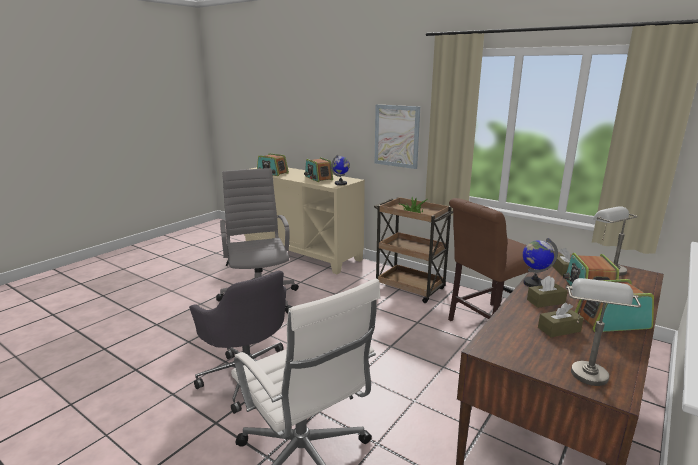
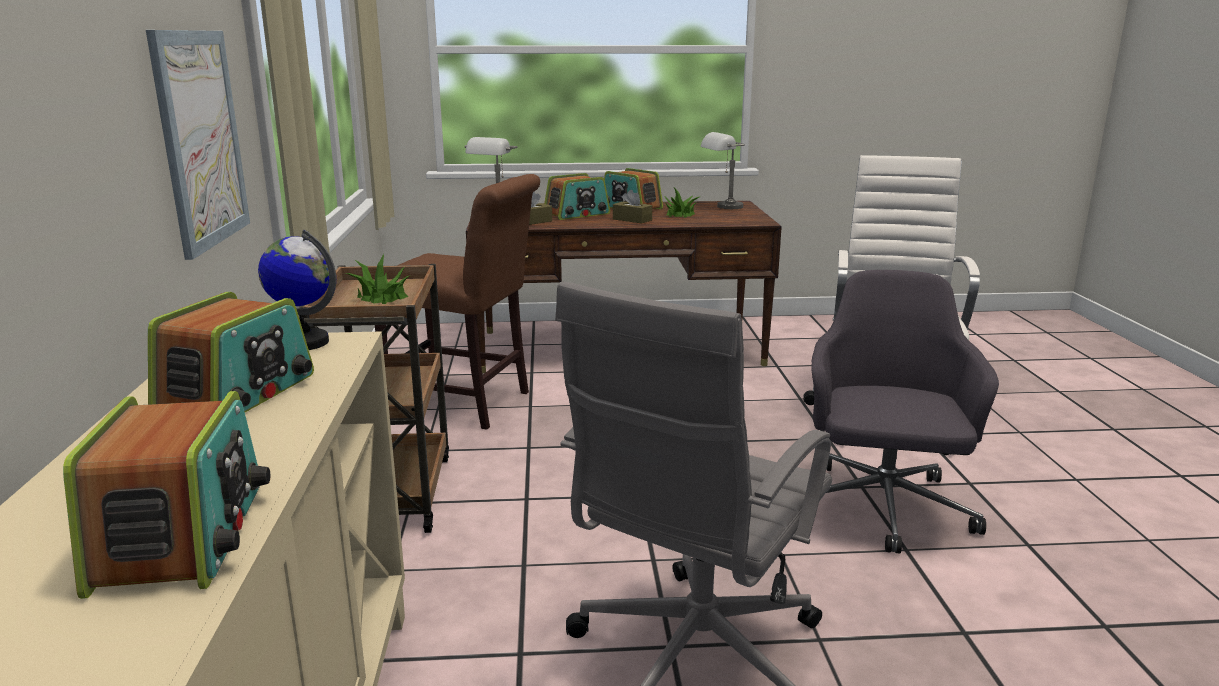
camera: 130 degrees left, 0 degrees up
globe [523,238,558,287] -> none
brown tissue box [538,303,584,337] -> potted plant [664,187,699,218]

